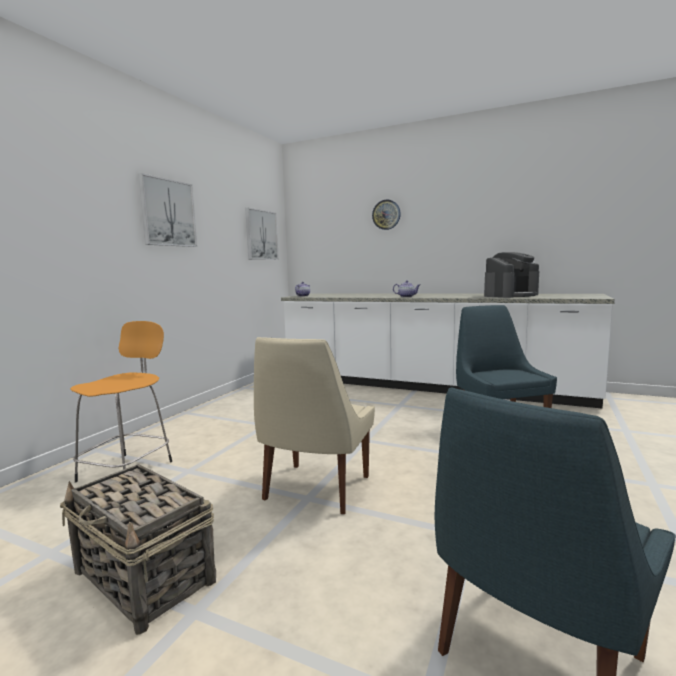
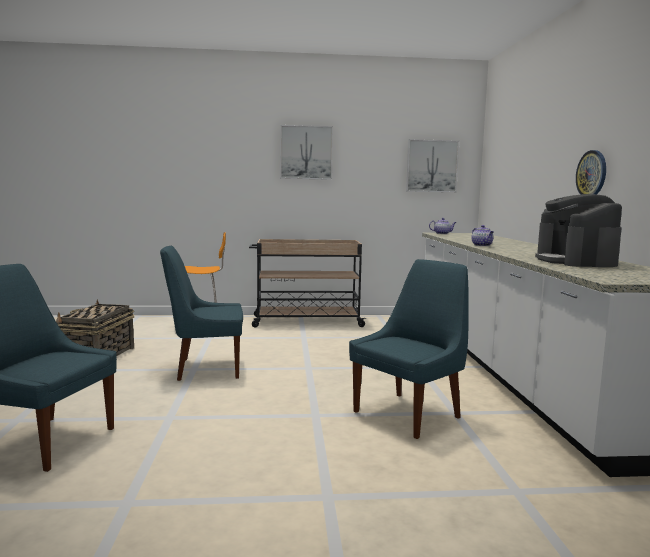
camera: 60 degrees right, 0 degrees up
beige chair [254,337,375,515] -> blue chair [160,246,243,381]
wall clock [372,199,401,230] -> wall clock moved to [576,150,606,195]
coffee machine [484,252,539,298] -> coffee machine turned 60 degrees clockwise [535,194,622,267]
none -> beige cart [249,239,366,328]

